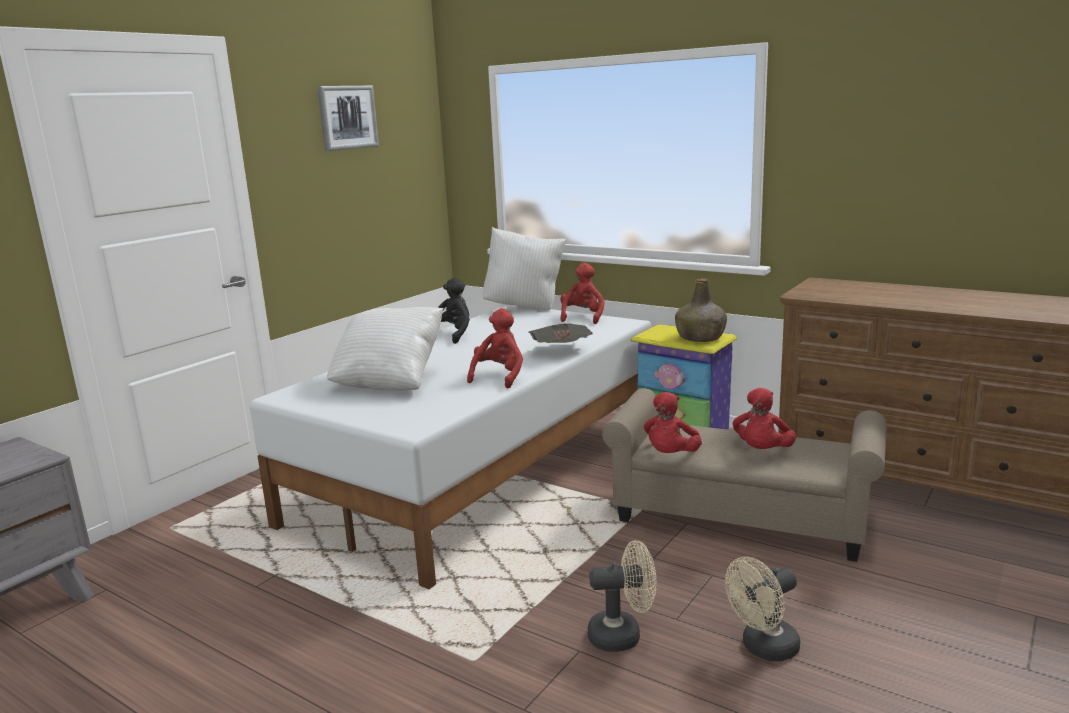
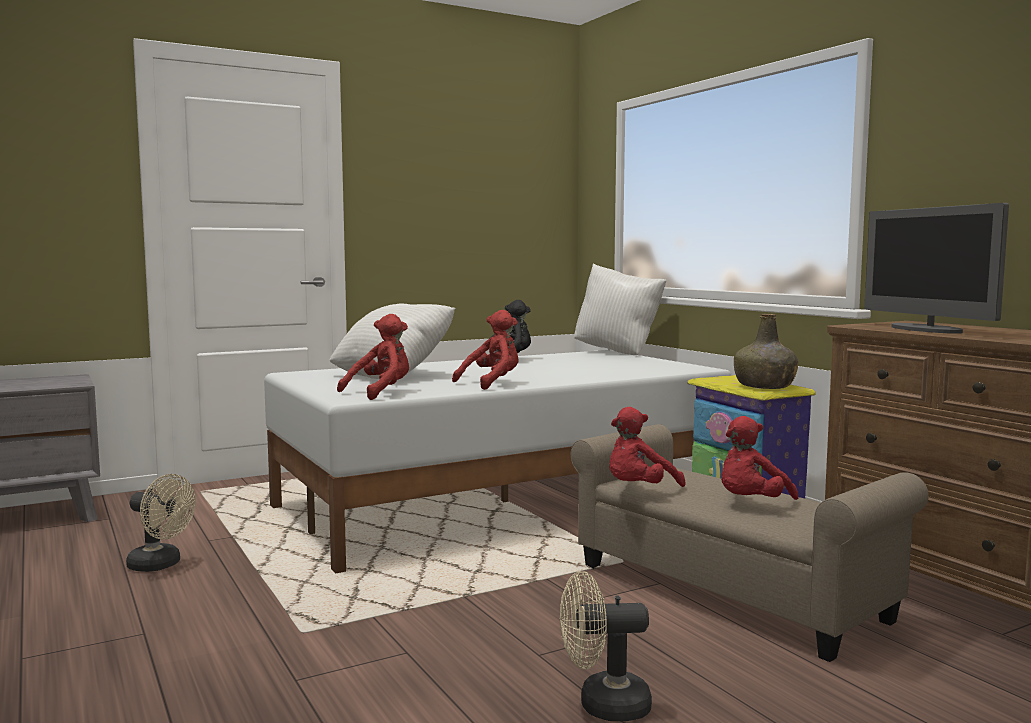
camera: 25 degrees right, 10 degrees down
picture [317,86,379,151] -> none
newspaper [529,323,593,343] -> none
red plush toy [560,263,605,324] -> red plush toy moved to [337,314,409,400]
beige fan [588,540,657,652] -> beige fan moved to [126,474,196,572]
none -> monitor [864,203,1009,334]

